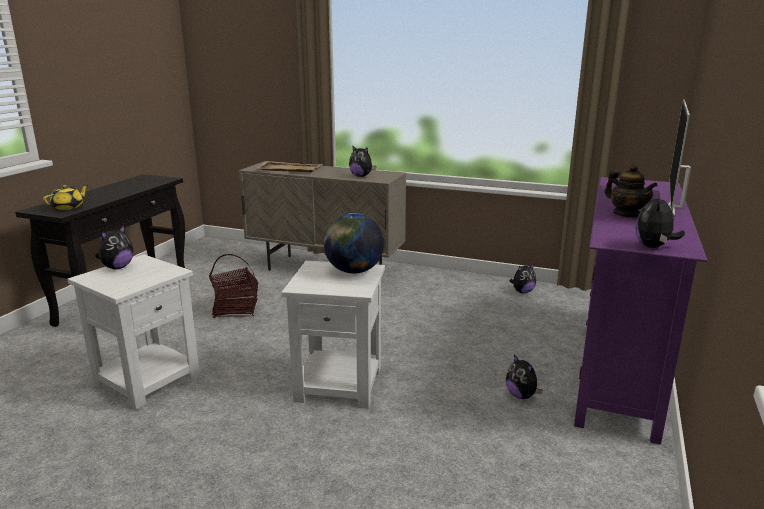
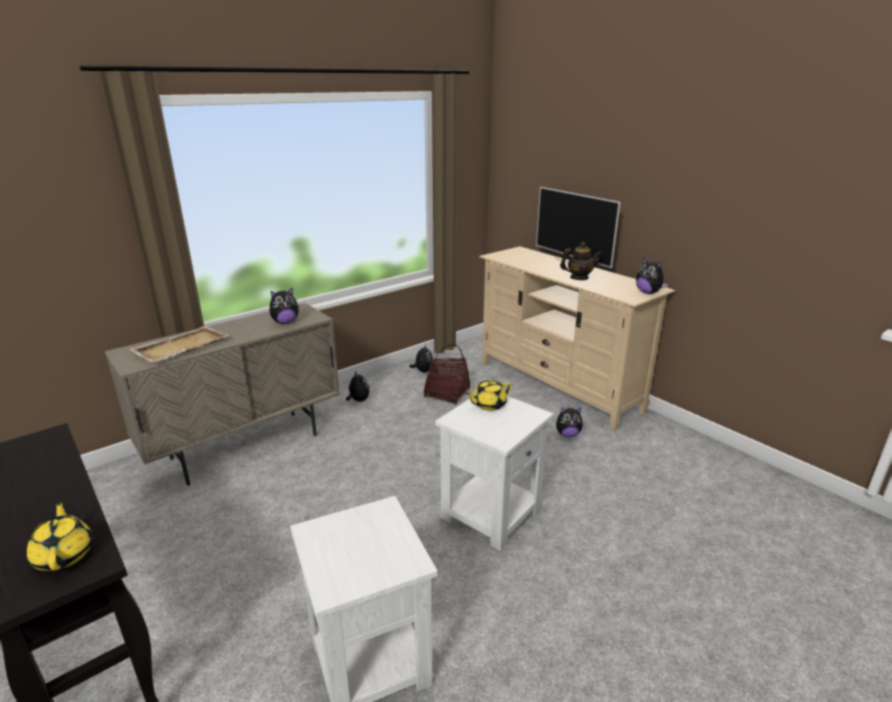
camera: 60 degrees left, 5 degrees up
plush toy [95,225,133,269] -> plush toy moved to [346,370,369,402]
basket [209,254,258,318] -> basket moved to [424,344,470,405]
globe [324,213,384,274] -> yellow teapot [466,380,511,411]
purple tv stand [574,177,708,445] -> beige tv stand [479,246,676,431]

